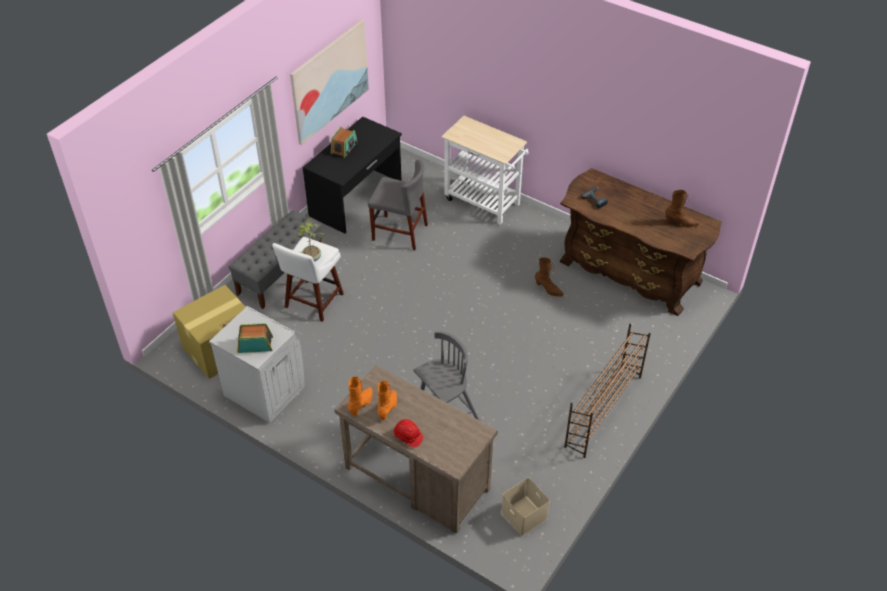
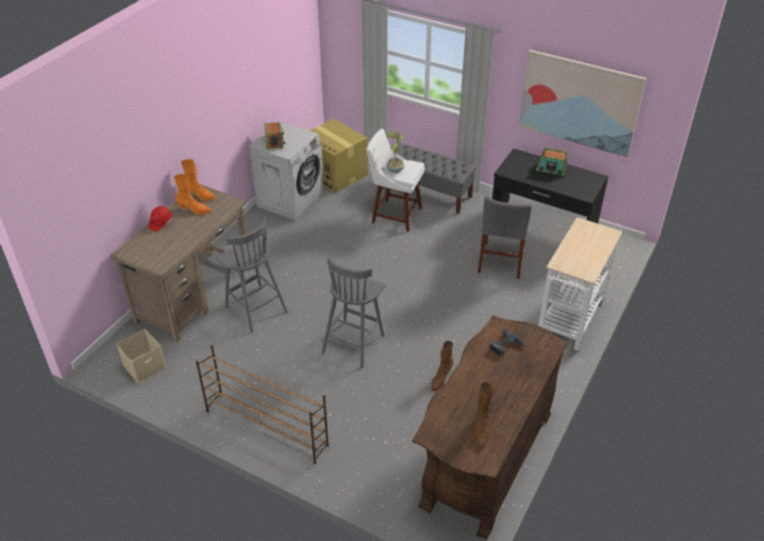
camera: 85 degrees right, 5 degrees down
none -> grey stool [322,254,385,368]

